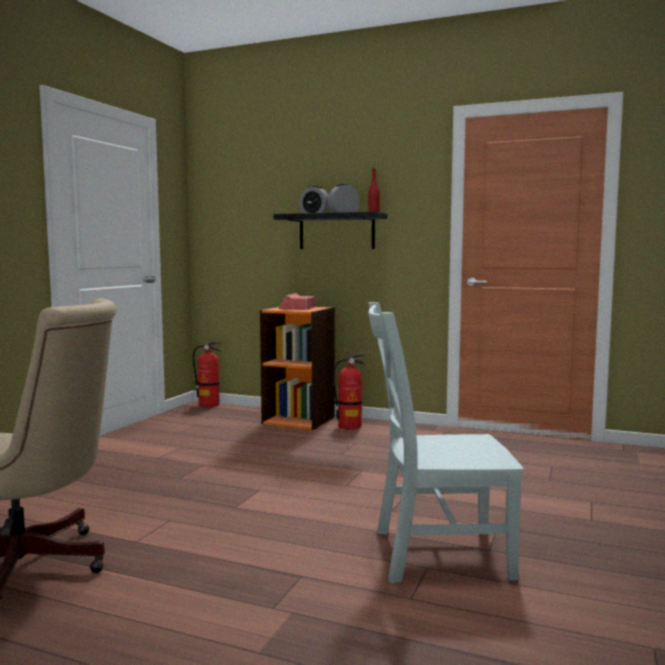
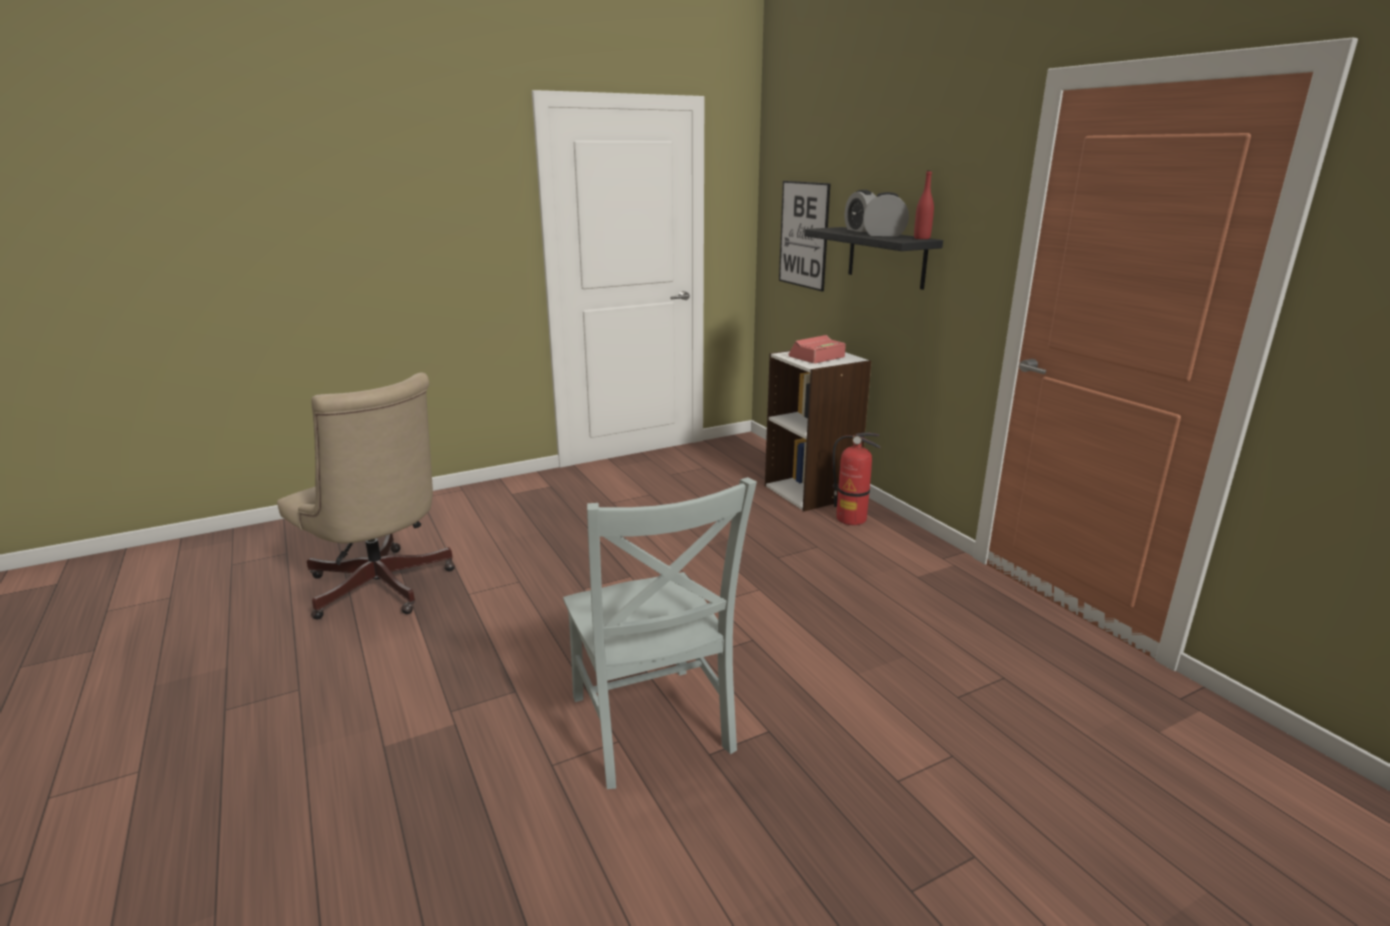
camera: 40 degrees right, 15 degrees up
fire extinguisher [193,342,223,407] -> none
orange bookcase [260,307,335,430] -> white bookcase [765,350,871,511]
grey chair [368,302,524,583] -> grey chair turned 150 degrees counterclockwise [563,477,757,789]
none -> picture [779,181,831,291]

